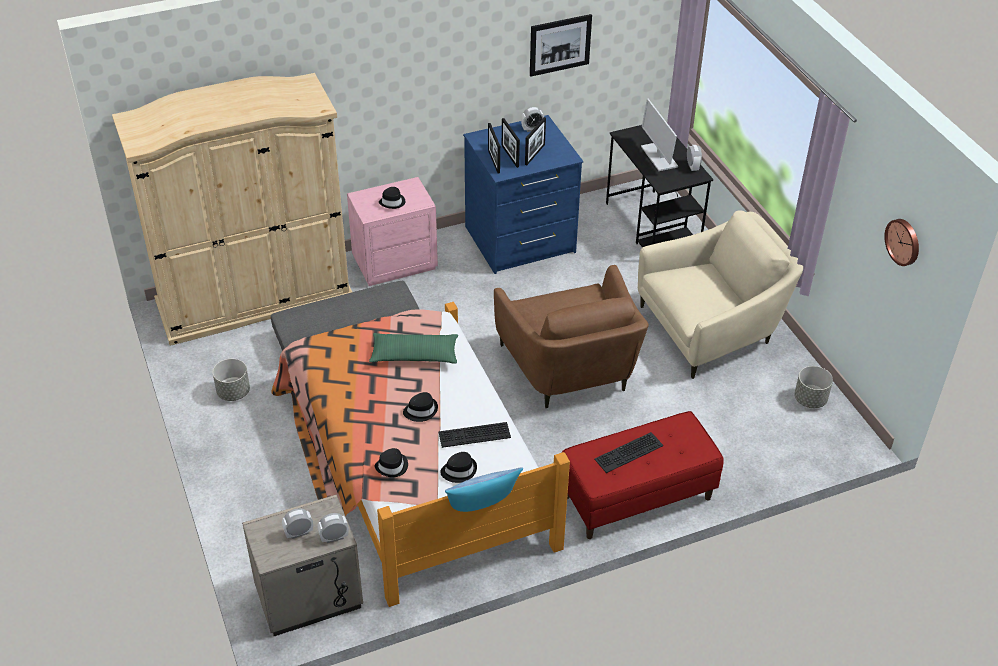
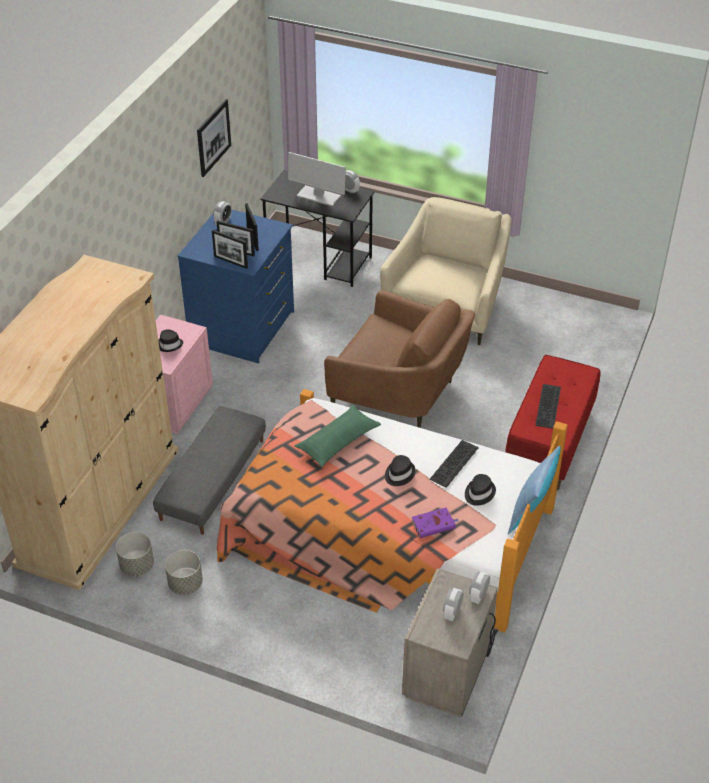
camera: 45 degrees left, 0 degrees up
black hat [375,448,408,477] -> purple book [412,508,459,538]
grey planter [794,366,833,408] -> grey planter moved to [116,532,154,576]
wall clock [884,219,919,266] -> none

